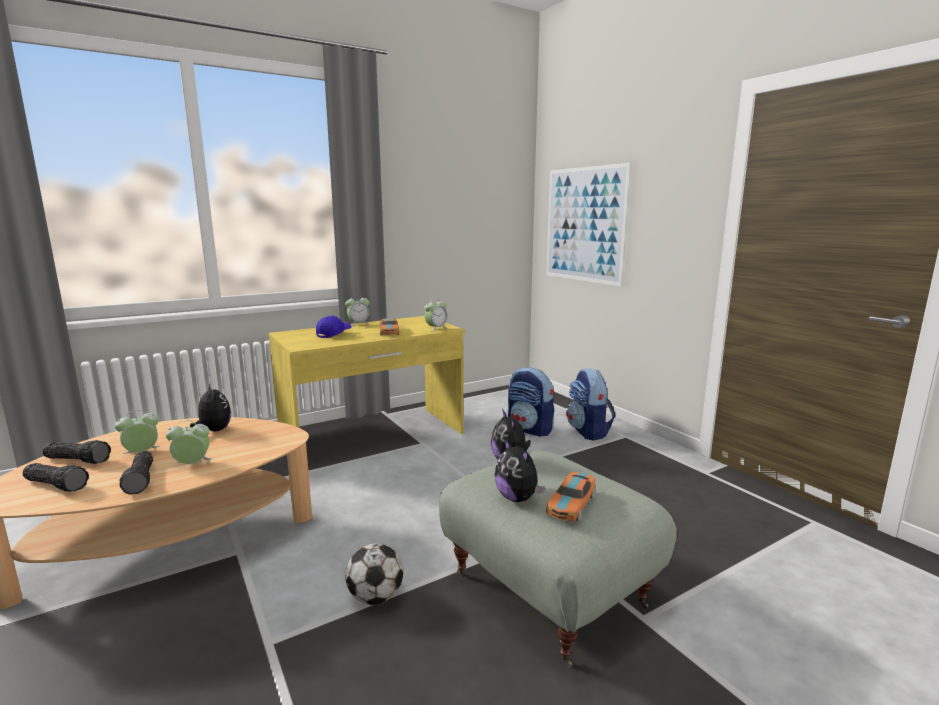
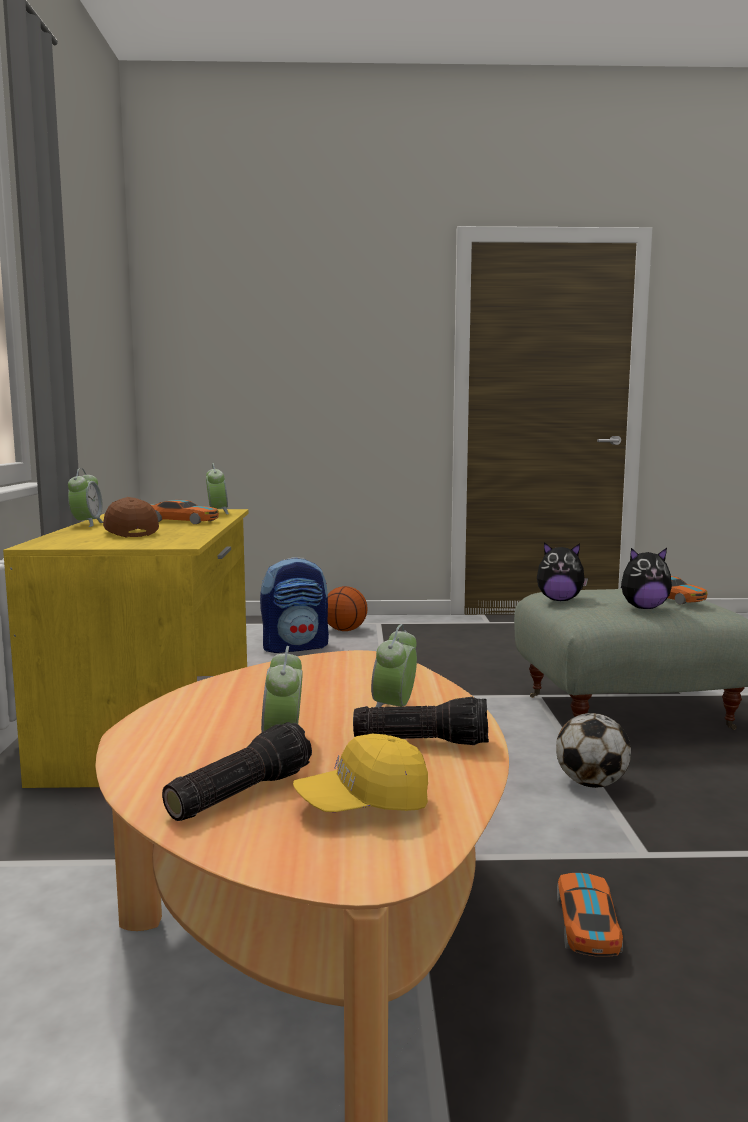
camera: 60 degrees left, 5 degrees down
flashlight [23,463,89,492] -> yellow cap [293,734,428,812]
plush toy [190,384,231,431] -> none
blue cap [316,315,351,338] -> brown cap [103,497,159,538]
picture [546,163,631,286] -> none
backpack [566,368,615,441] -> basketball [328,586,368,631]
none -> toy car [557,873,623,957]

